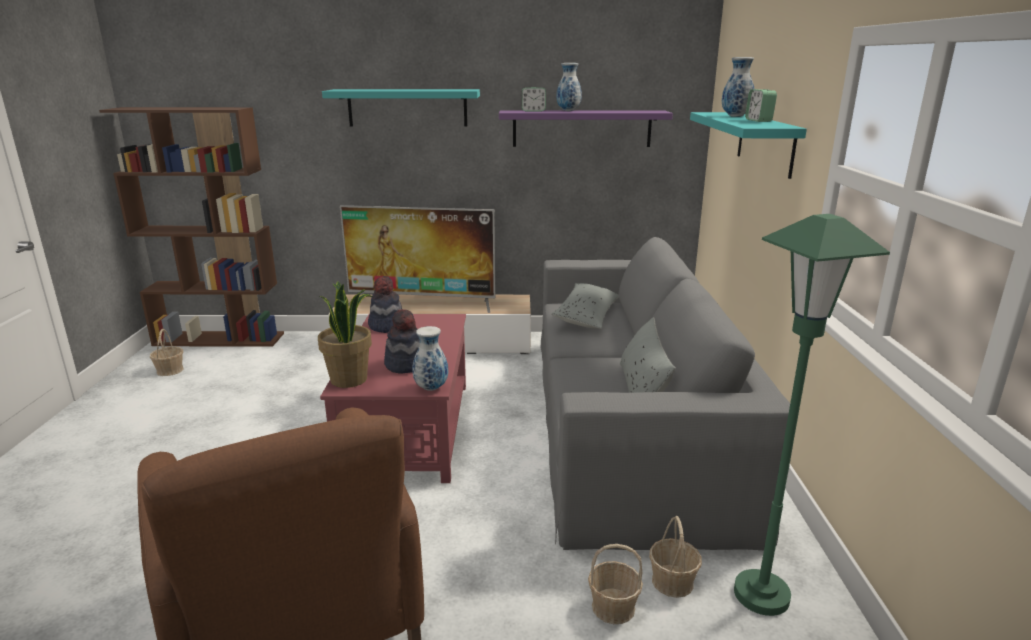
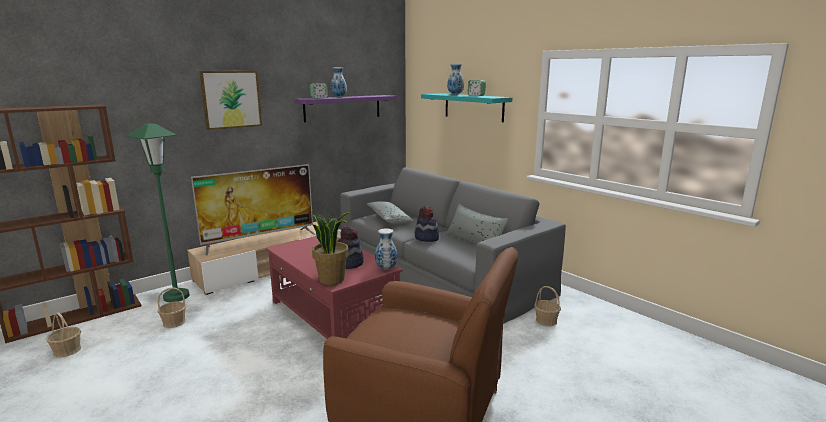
camera: 40 degrees left, 5 degrees down
turquoise shelf [322,89,480,126] -> picture [199,71,262,130]
hat [368,276,402,333] -> hat moved to [415,206,439,242]
basket [588,544,643,624] -> basket moved to [158,288,186,328]
green floor lamp [734,214,890,616] -> green floor lamp moved to [126,123,190,302]

